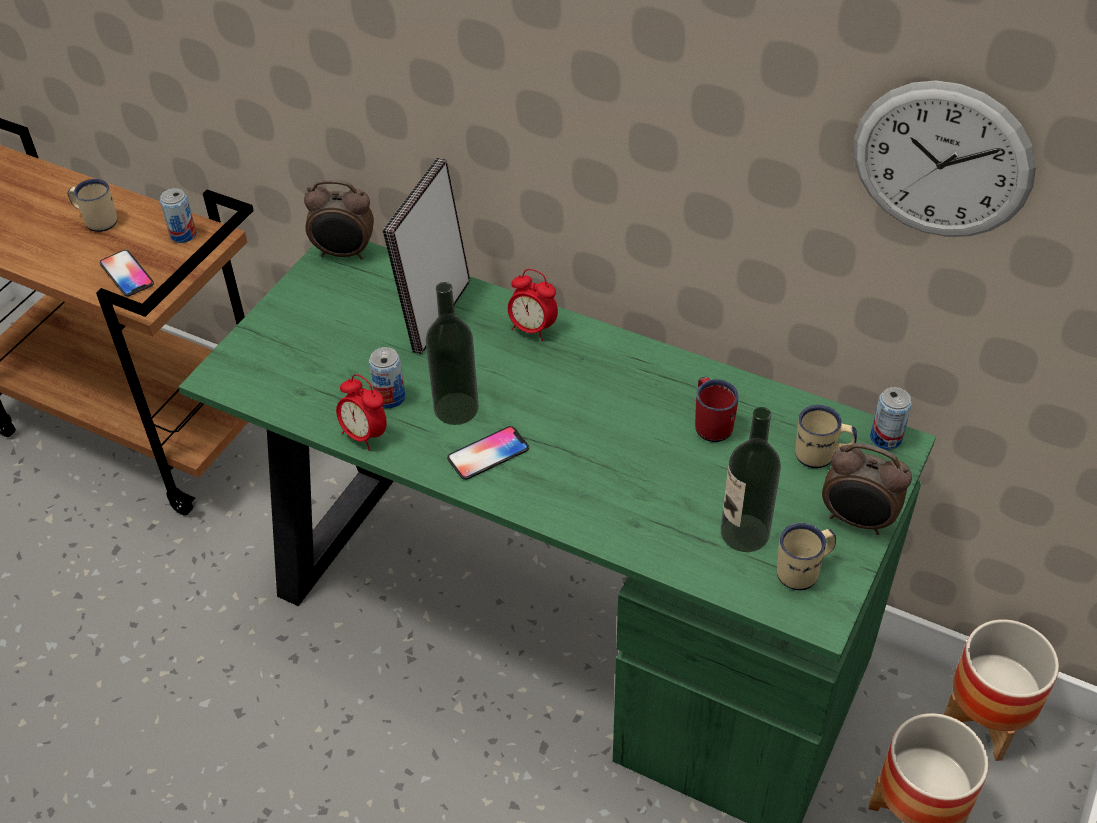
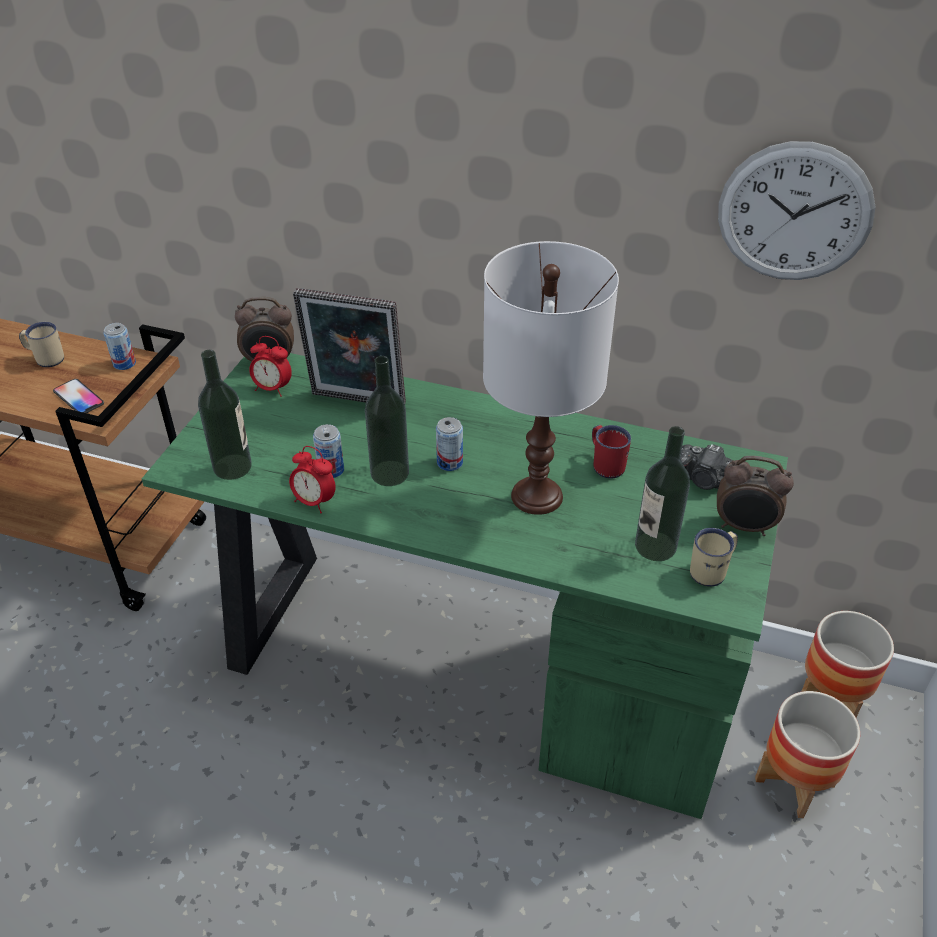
camera: 10 degrees left, 5 degrees down
picture frame [382,158,470,354] -> picture frame turned 90 degrees counterclockwise [293,288,406,404]
phone [447,426,529,480] -> none
alarm clock [508,269,558,341] -> alarm clock moved to [249,336,292,397]
beige mug [795,405,857,468] -> camera [680,444,732,490]
can [870,387,912,450] -> can moved to [436,417,463,471]
none -> bottle [198,350,252,480]
none -> white table lamp [483,241,619,515]

